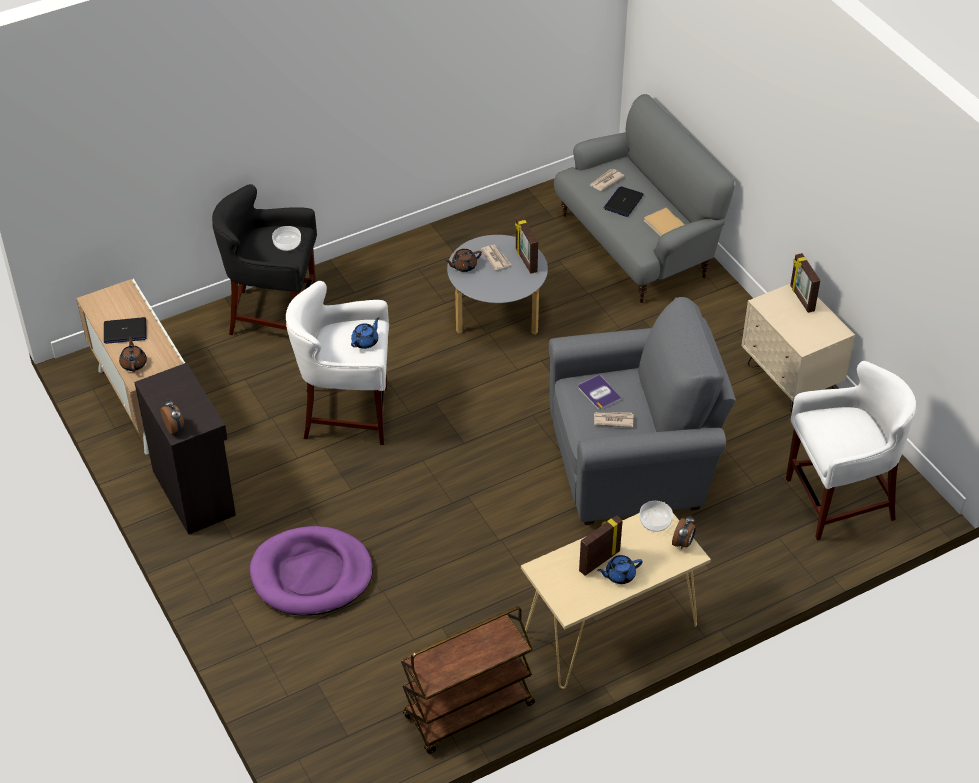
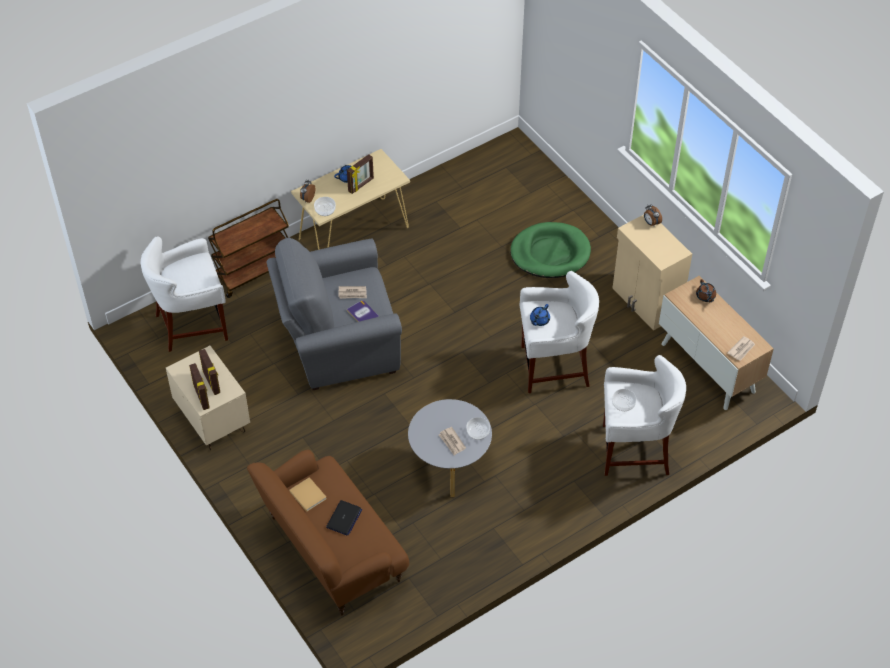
camera: 175 degrees right, 5 degrees up
laptop [104,317,147,344] -> none
black cabinet [134,363,236,535] -> beige cabinet [613,215,692,331]
black stool [212,184,317,335] -> white stool [603,355,686,476]
purple dog bed [250,526,373,615] -> green dog bed [510,222,591,278]
brown cart [401,606,535,754] -> brown cart moved to [208,199,289,298]
brown teapot [445,249,482,272] -> bowl [466,417,490,440]
picture frame [515,217,538,274] -> picture frame moved to [199,349,220,395]
grey sofa [554,94,735,303] -> brown sofa [247,450,409,615]
newspaper [589,169,624,191] -> newspaper moved to [727,336,755,361]

